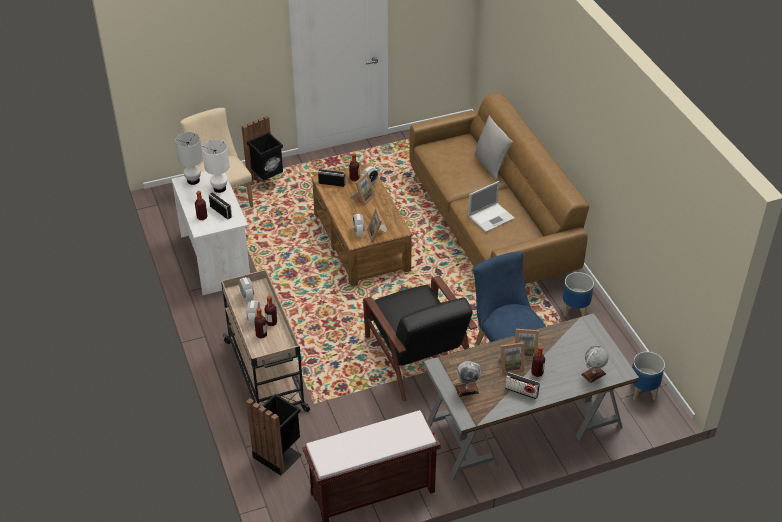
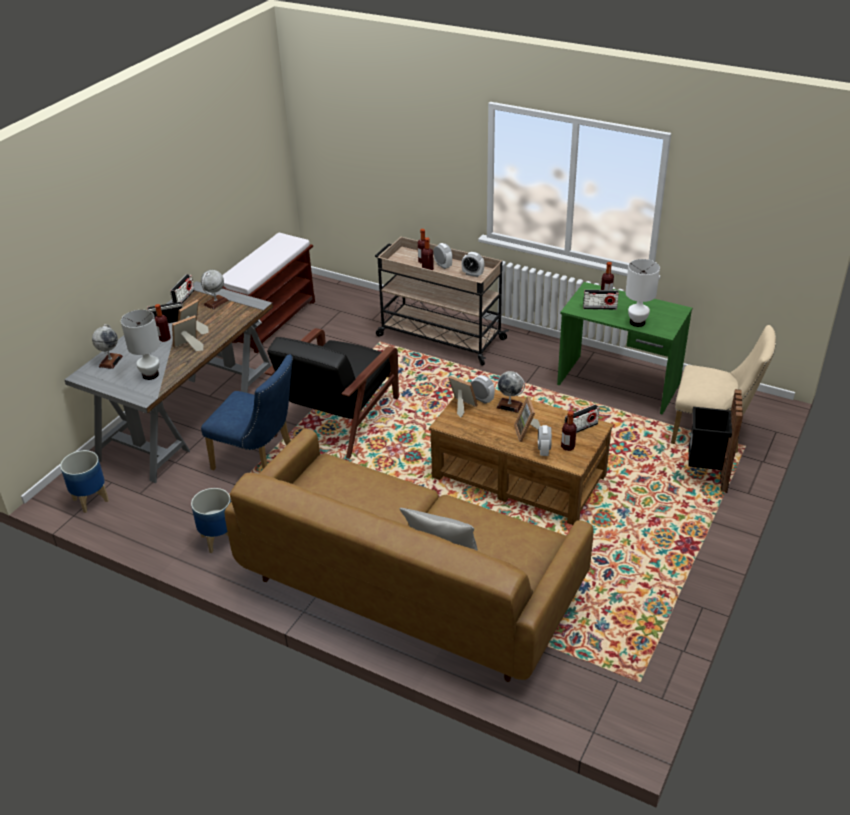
camera: 140 degrees right, 5 degrees down
white desk [171,171,250,295] -> green desk [557,282,692,415]
white table lamp [175,132,203,185] -> white table lamp moved to [121,310,160,380]
black trash can [246,394,302,475] -> none
black armchair [363,276,477,401] -> black armchair turned 90 degrees counterclockwise [265,328,399,459]
laptop [468,181,515,232] -> none
none -> radio [170,274,195,303]
none -> globe [496,371,525,413]

